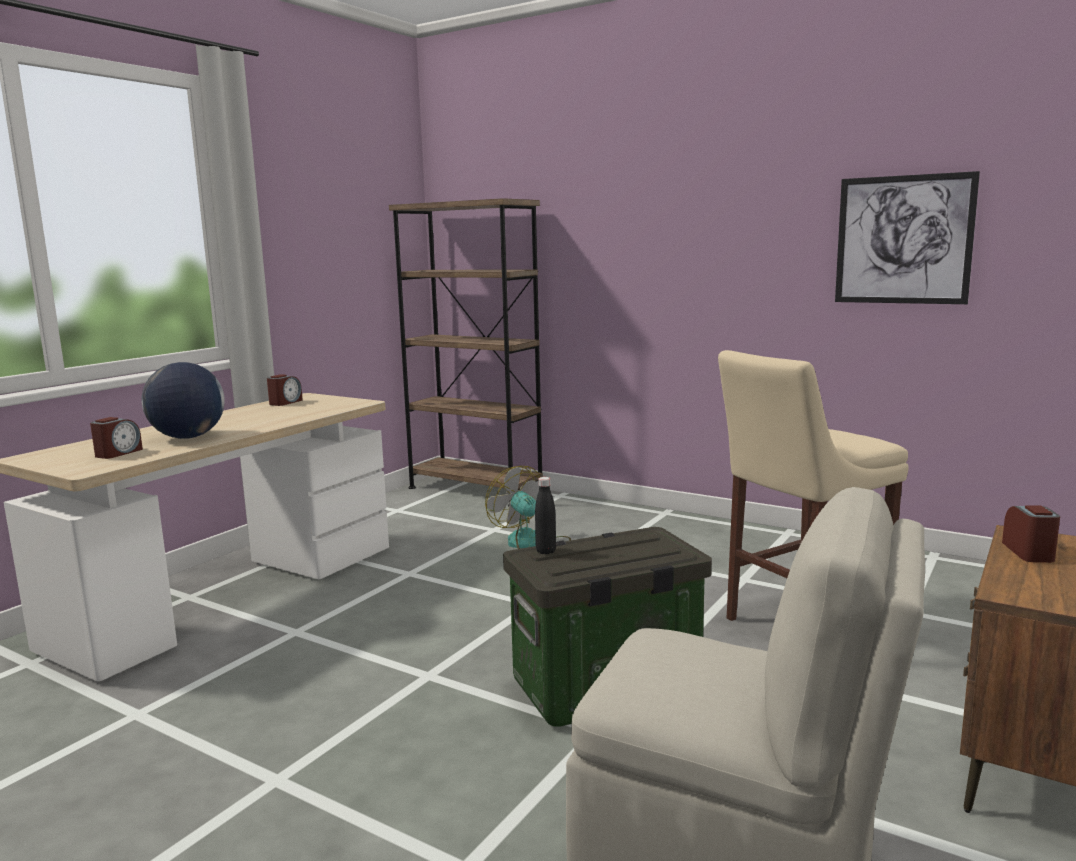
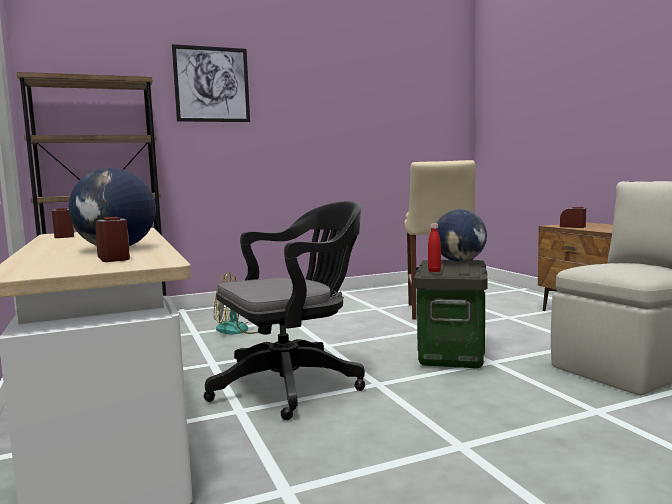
camera: 55 degrees left, 5 degrees down
black bottle [535,477,556,554] -> red bottle [428,223,441,272]
picture [835,171,980,304] -> picture moved to [172,44,250,122]
none -> black office chair [204,201,365,420]
none -> globe [436,209,487,262]

